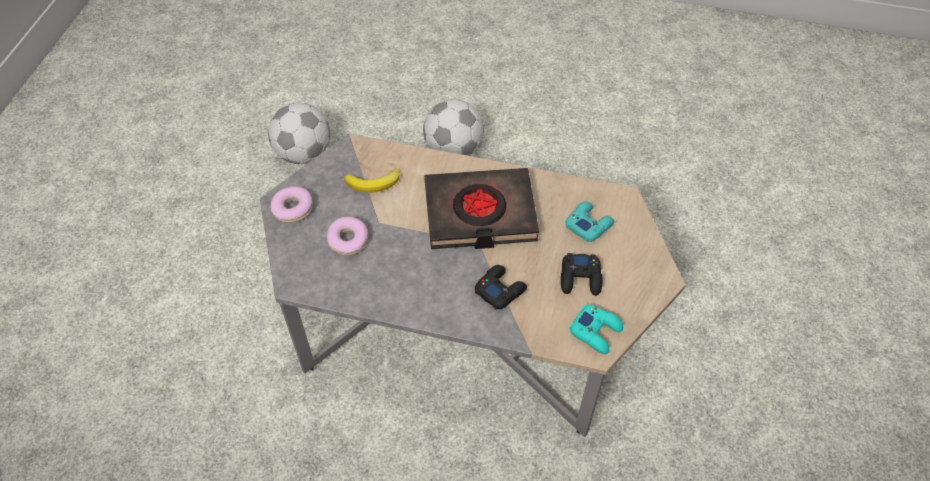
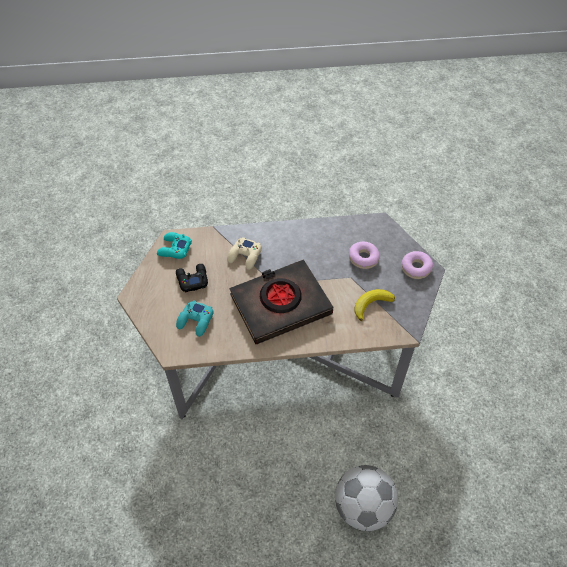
camera: 160 degrees right, 0 degrees up
football [268,103,330,164] -> none
black game controller [475,265,527,309] -> beige game controller [227,237,262,270]

